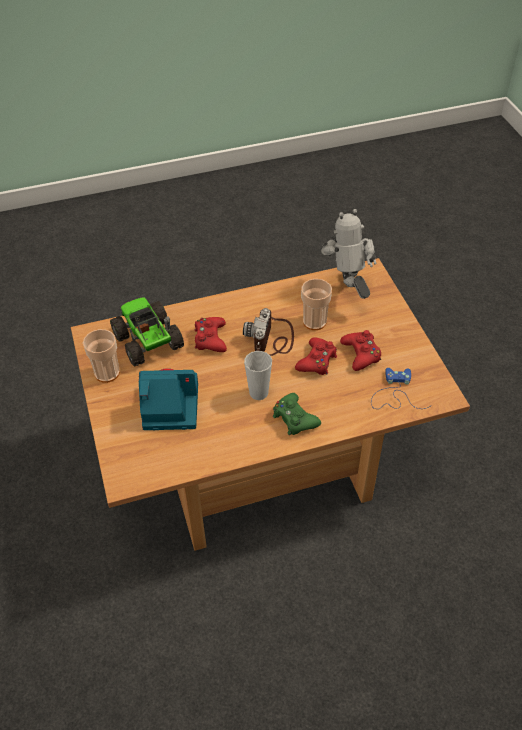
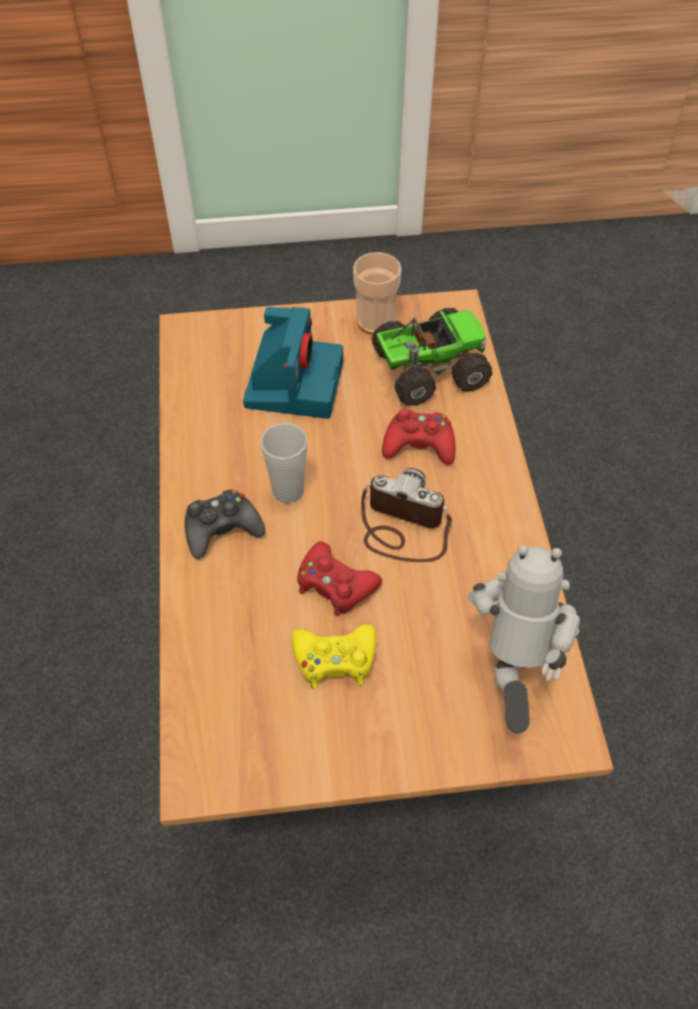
camera: 100 degrees right, 5 degrees up
green game controller [273,393,321,435] -> black game controller [185,490,265,559]
cup [301,279,332,330] -> none
toy robot [321,209,376,299] -> toy robot turned 75 degrees counterclockwise [468,545,580,733]
red game controller [340,330,381,371] -> yellow game controller [292,625,376,689]
blue game controller [371,368,430,409] -> none

